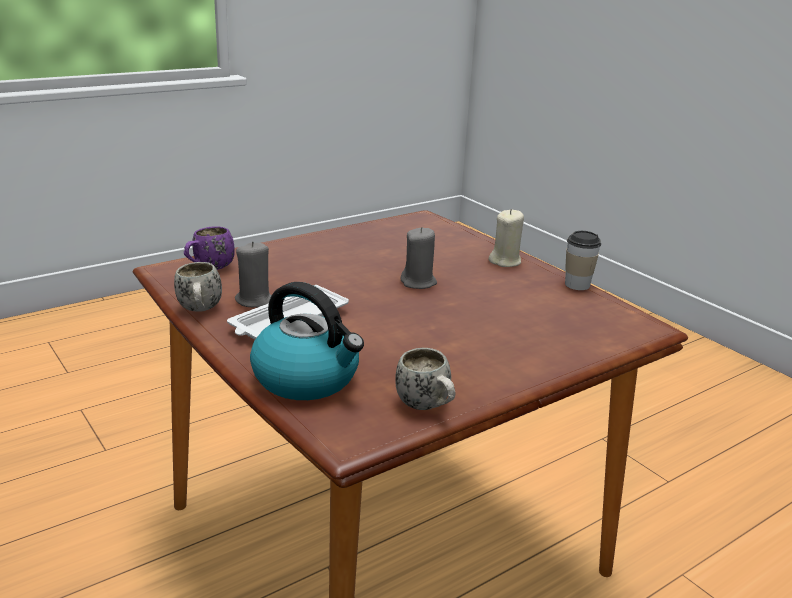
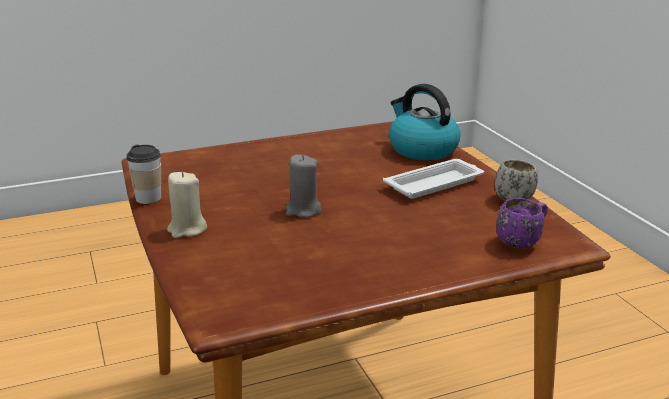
camera: 165 degrees left, 0 degrees up
grey candle [235,241,272,308] -> none
white mug [395,348,456,410] -> none

